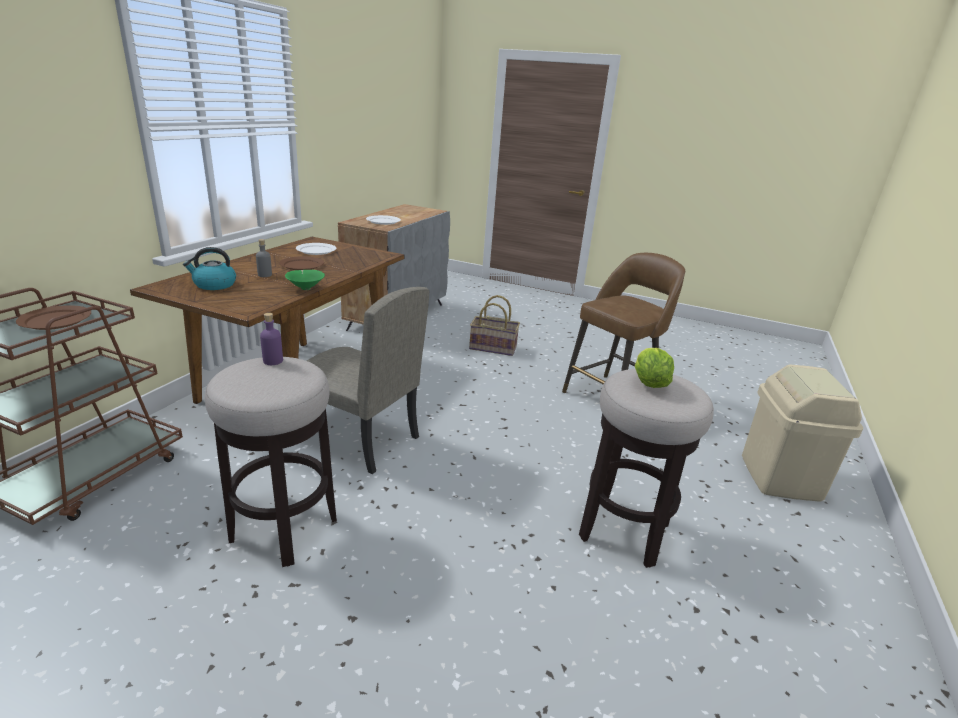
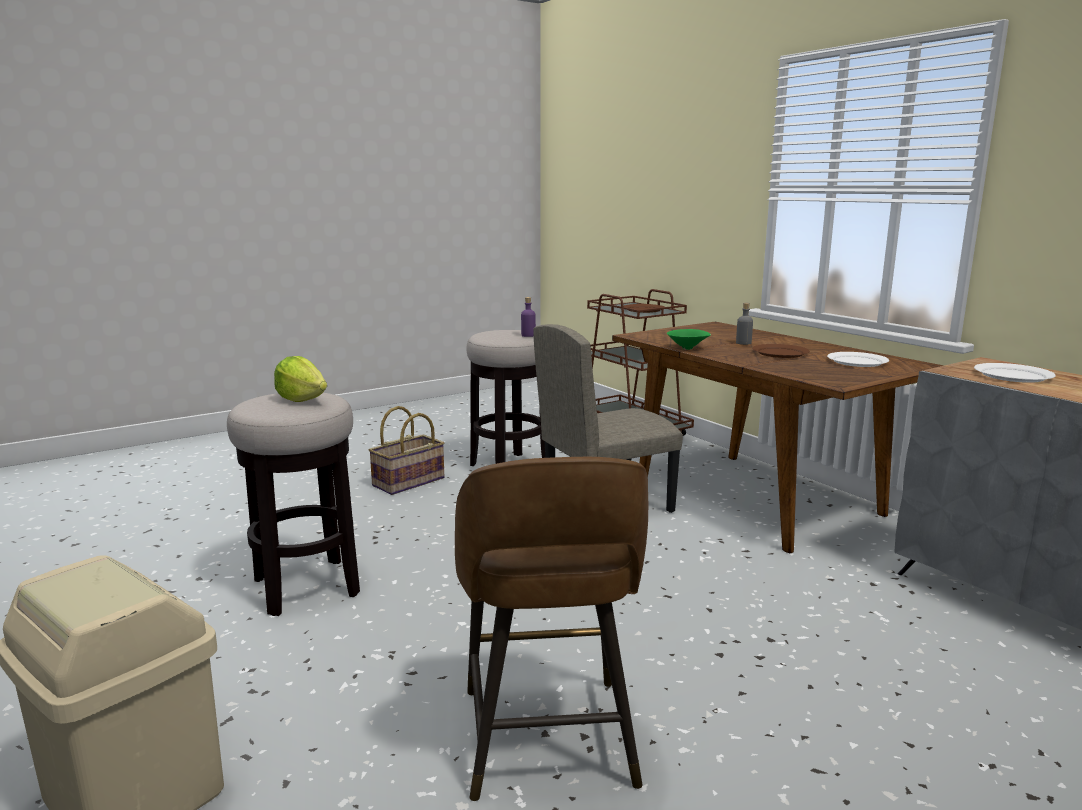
camera: 125 degrees right, 10 degrees down
kettle [183,247,236,290] -> none
basket [469,295,520,356] -> basket moved to [369,406,444,495]

